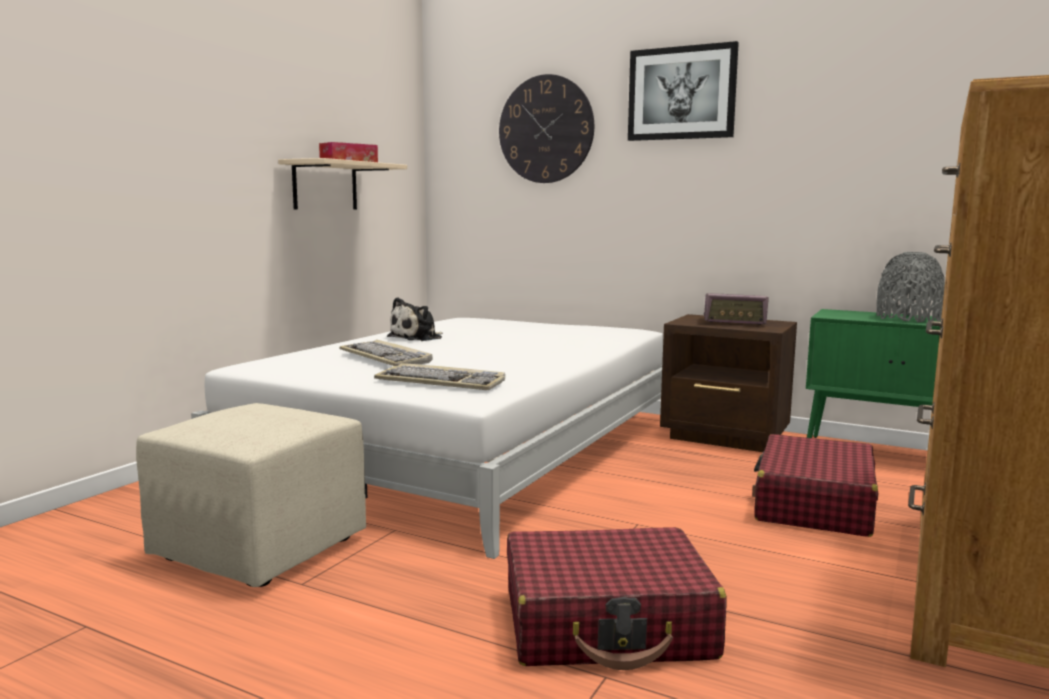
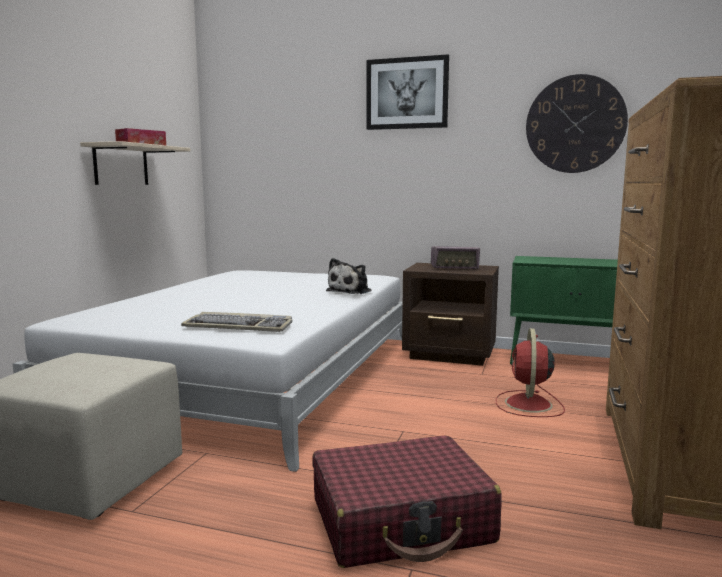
camera: 10 degrees left, 0 degrees up
keyboard [339,340,433,366] -> none
plush toy [387,297,443,341] -> plush toy moved to [326,258,372,294]
wall clock [499,74,594,183] -> wall clock moved to [526,74,628,173]
red suitcase [752,434,878,537] -> red fan [496,328,565,417]
grey vase [876,252,945,322] -> none

